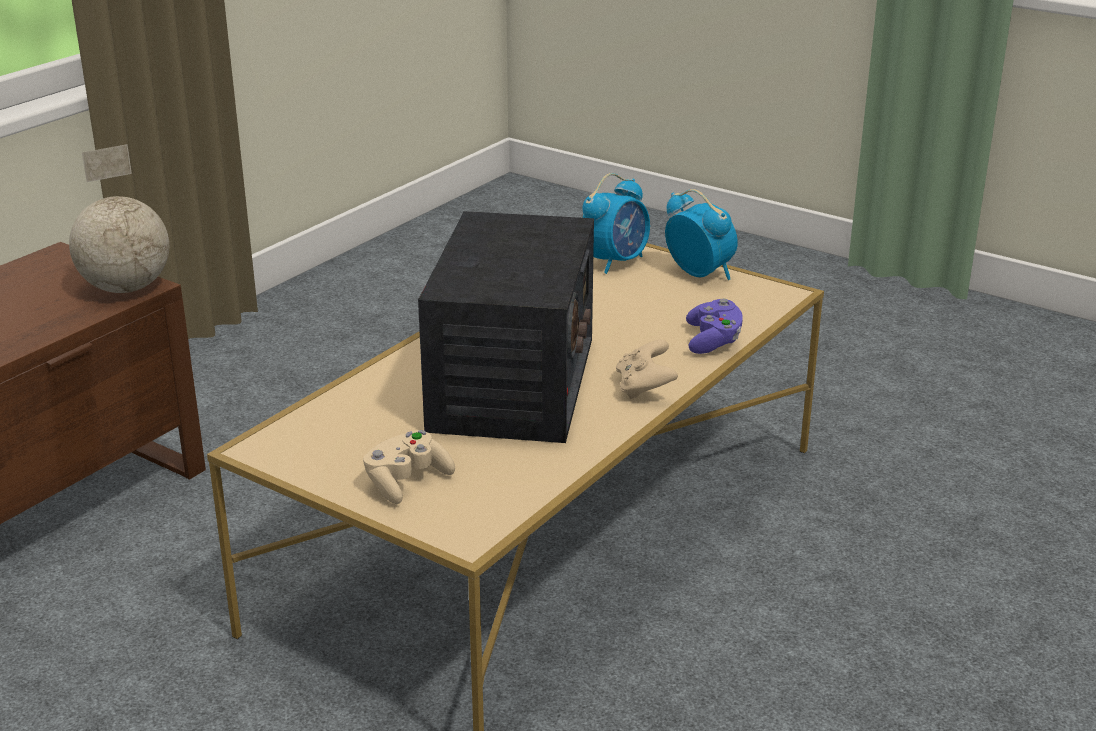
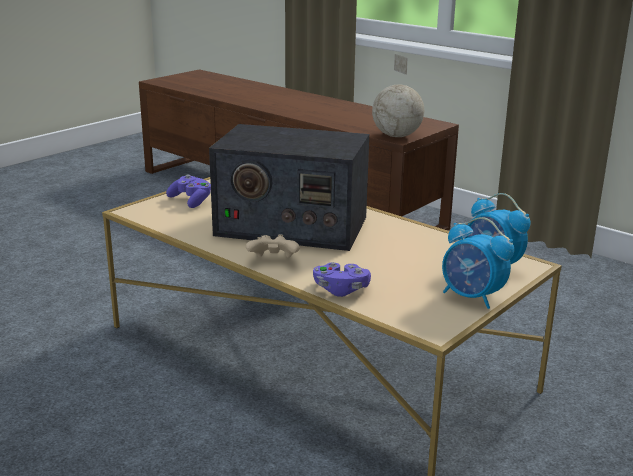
camera: 95 degrees right, 5 degrees down
beige game controller [363,430,455,504] -> purple game controller [166,175,211,208]
alarm clock [665,189,738,280] -> alarm clock turned 75 degrees clockwise [442,217,514,309]

